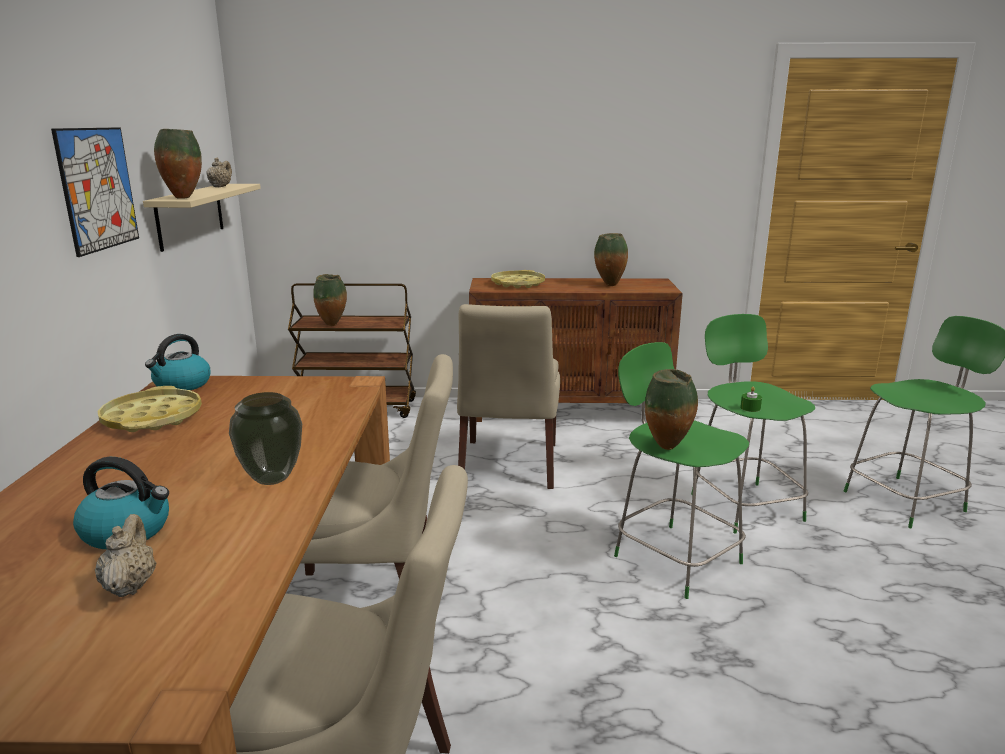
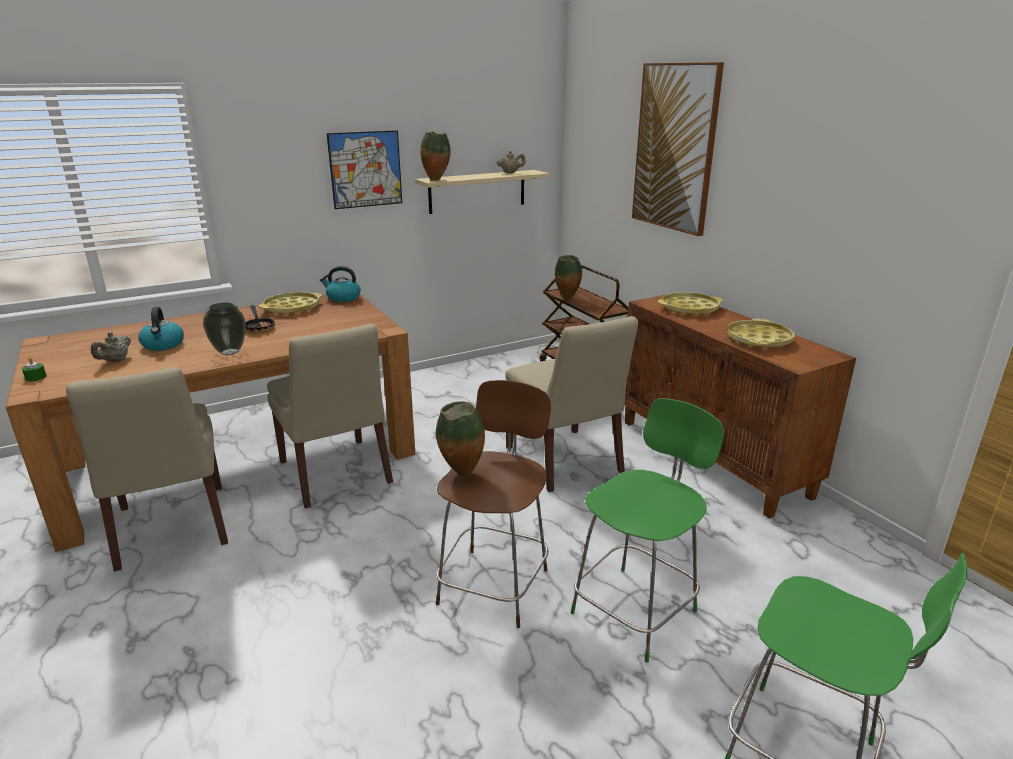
camera: 60 degrees right, 5 degrees up
beige teapot [95,514,157,597] -> beige teapot turned 150 degrees clockwise [91,332,131,362]
beige chair [457,304,560,489] -> beige chair turned 90 degrees counterclockwise [505,316,638,492]
vase [594,233,628,286] -> yellow tray [727,319,794,348]
green stool [614,342,749,599] -> brown stool [436,380,551,628]
green candle [740,387,762,412] -> green candle moved to [22,358,47,381]
none -> frying pan [245,305,275,333]
none -> picture [632,62,724,236]

